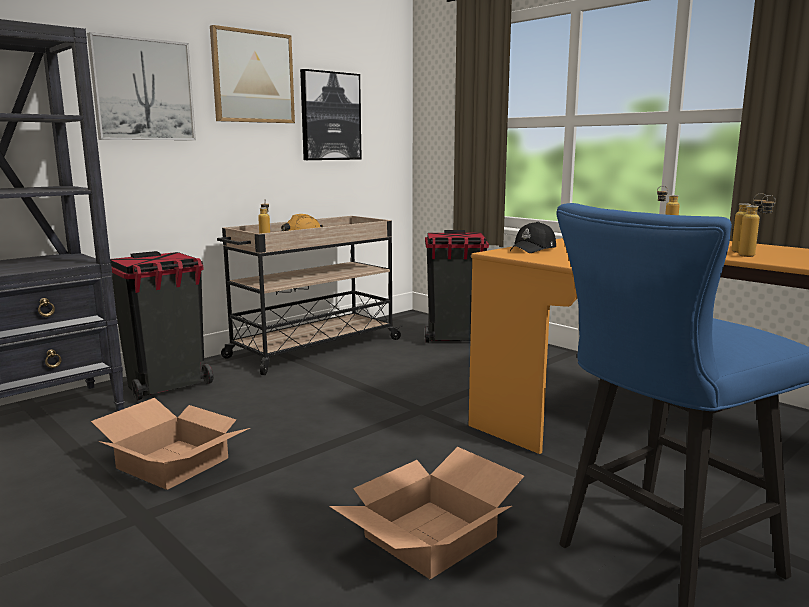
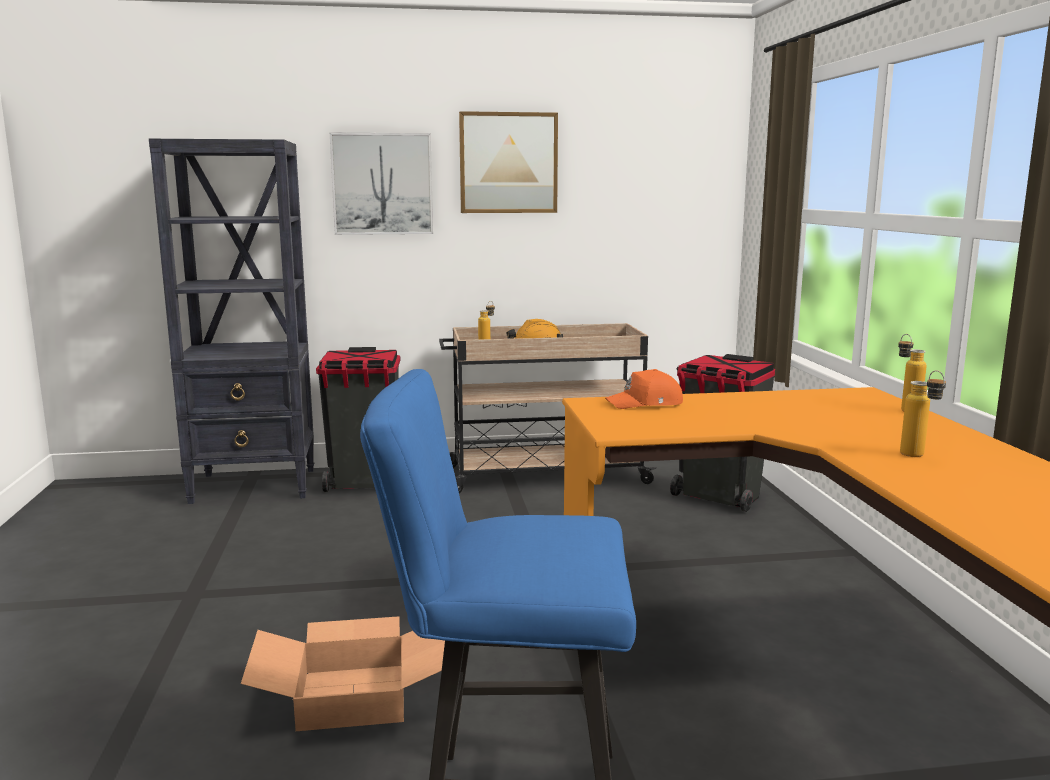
camera: 35 degrees right, 0 degrees up
cardboard box [91,398,250,490] -> none
picture [300,69,362,160] -> none
black cap [510,222,556,253] -> orange cap [605,369,683,409]
bottle [738,195,776,257] -> none

